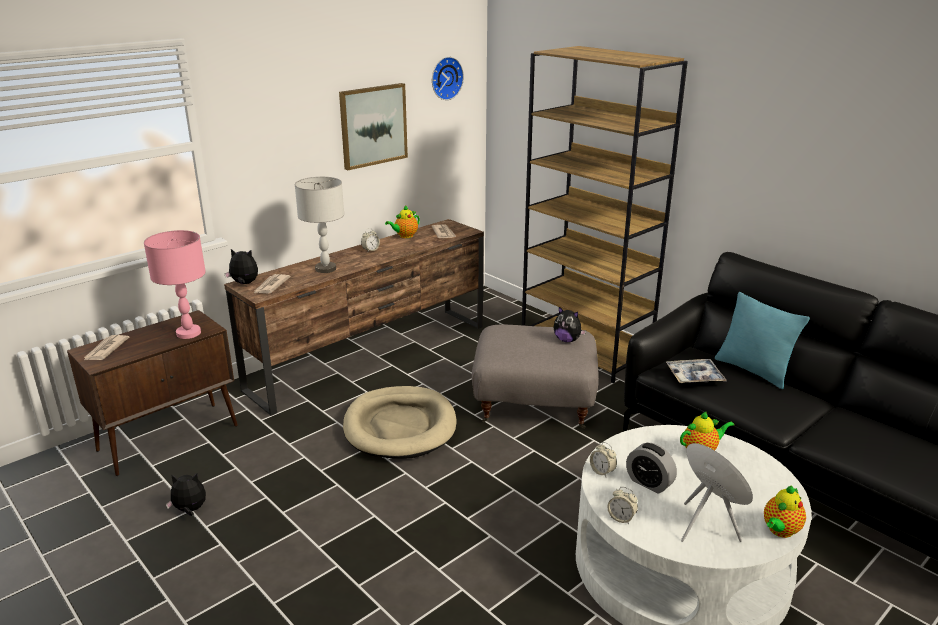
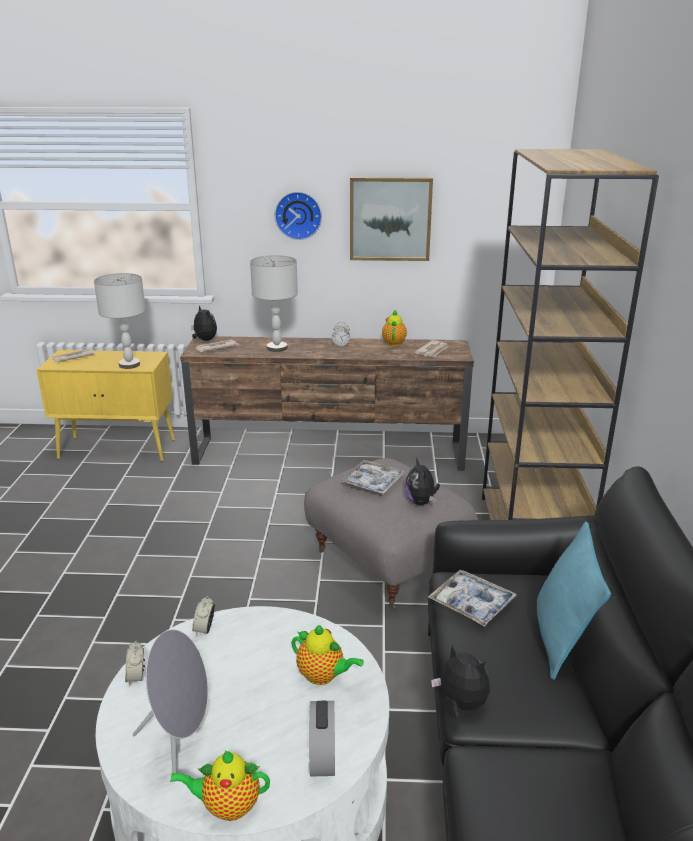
camera: 45 degrees right, 0 degrees up
brown cabinet [67,310,238,476] -> yellow cabinet [37,350,175,462]
pink table lamp [144,230,206,339] -> grey table lamp [94,273,146,369]
plush toy [166,474,206,516] -> plush toy moved to [431,645,490,719]
beige dog bed [343,386,457,458] -> none
teapot [385,205,420,238] -> teapot turned 90 degrees clockwise [382,310,407,346]
wall clock [432,57,464,100] -> wall clock moved to [275,192,322,240]
alarm clock [626,443,677,494] -> alarm clock moved to [309,701,335,776]
none -> tray [340,460,404,494]

